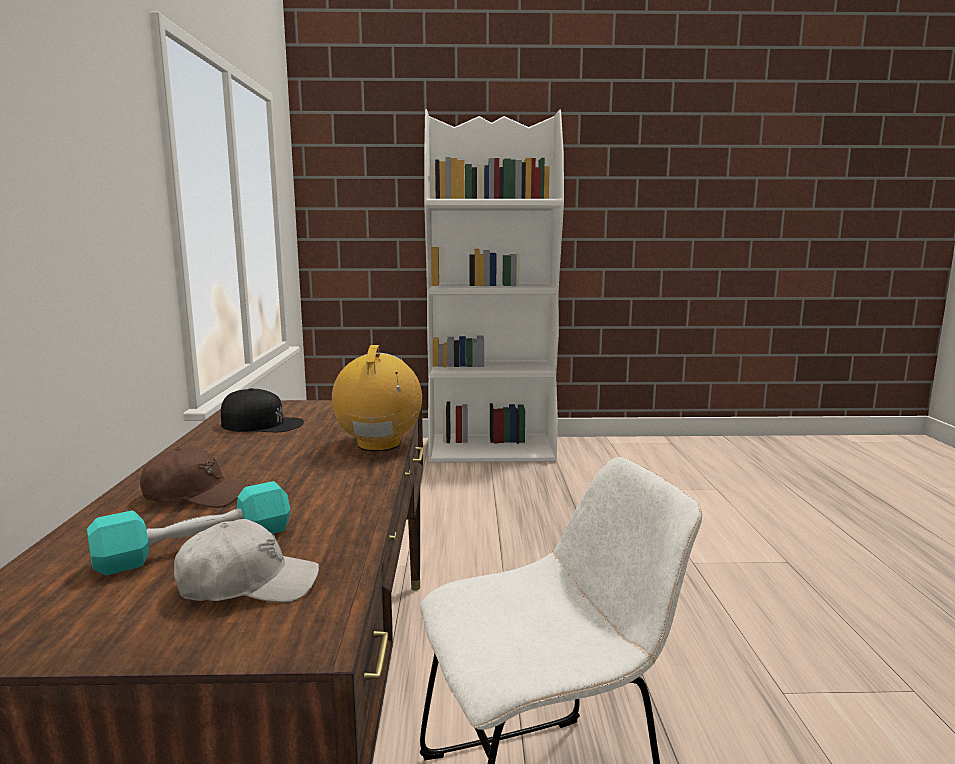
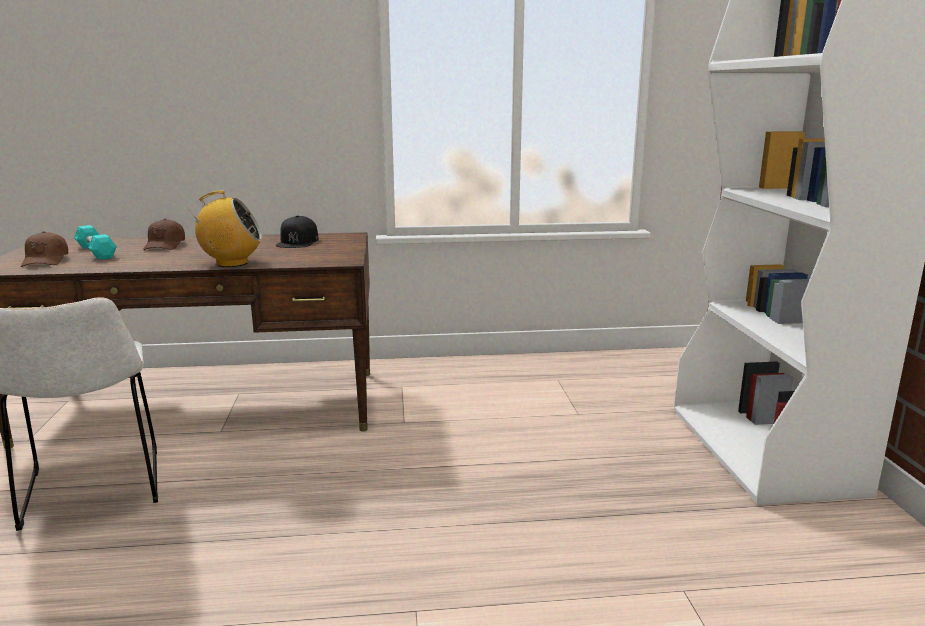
camera: 85 degrees right, 5 degrees up
white cap [174,519,319,603] -> brown cap [21,231,68,267]

